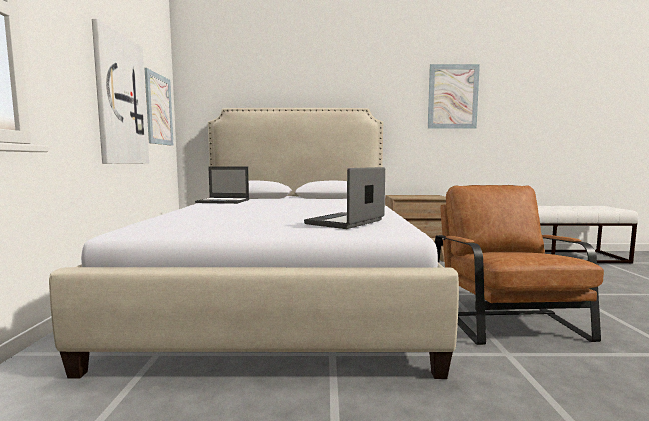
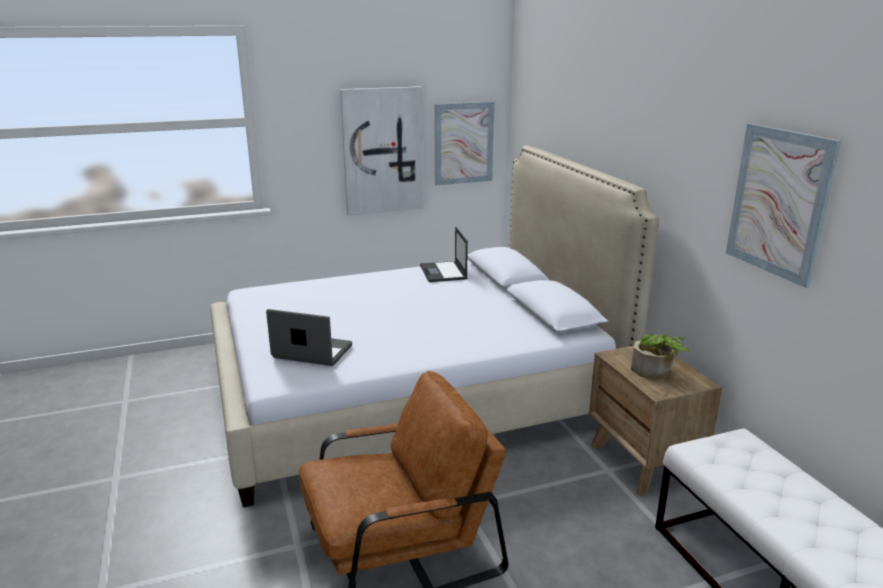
camera: 70 degrees right, 15 degrees up
none -> potted plant [631,334,690,379]

